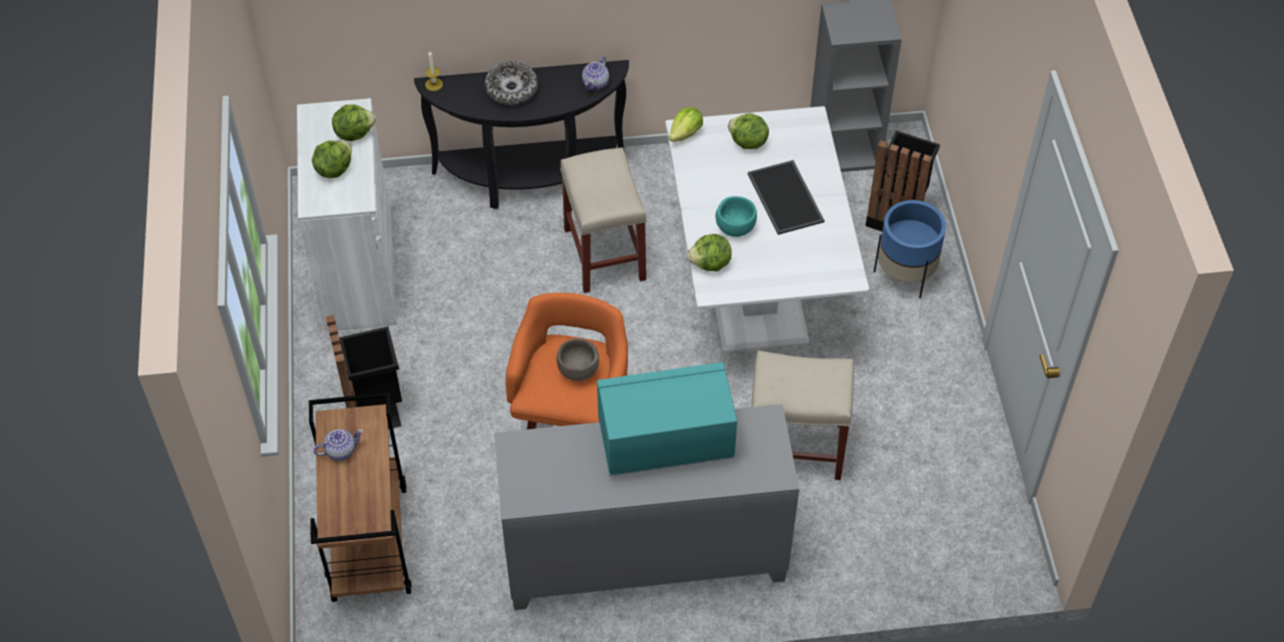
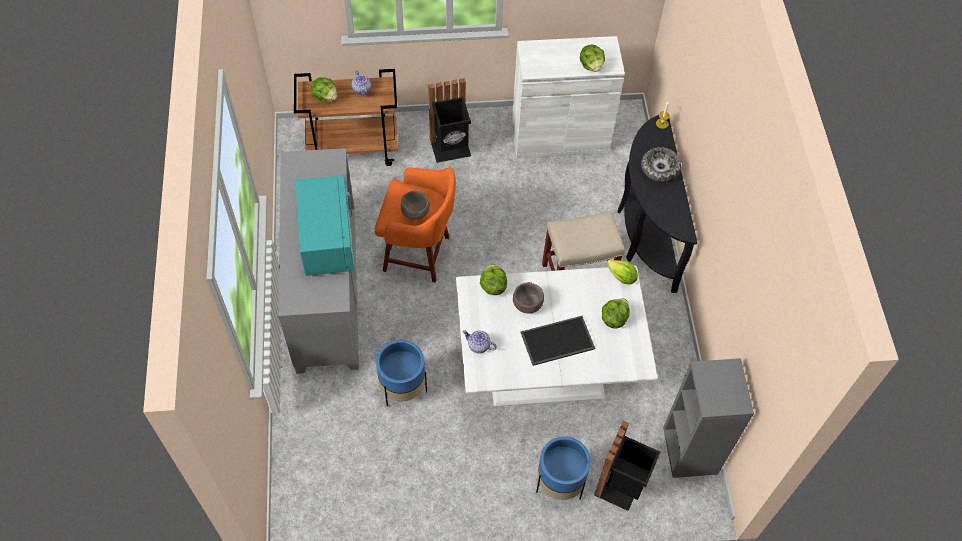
camera: 90 degrees right, 5 degrees up
lettuce [312,141,352,178] -> lettuce moved to [310,77,337,102]
teapot [582,56,609,91] -> teapot moved to [462,330,497,353]
turquoise bowl [715,196,757,237] -> brown bowl [513,282,544,314]
beige stool [751,351,854,480] -> blue planter [376,340,427,406]

